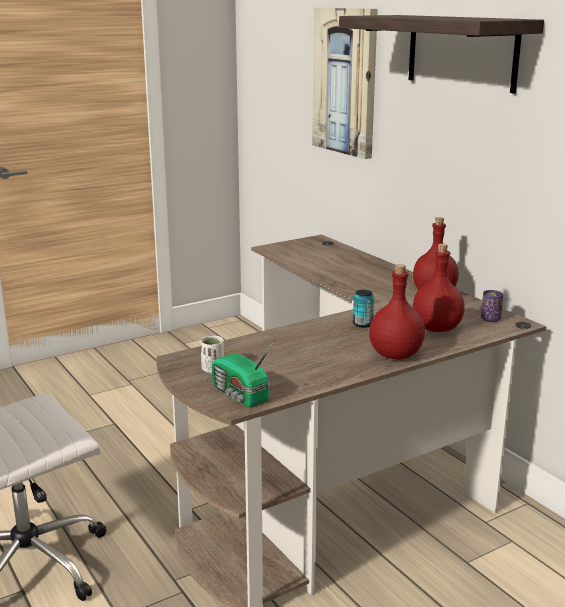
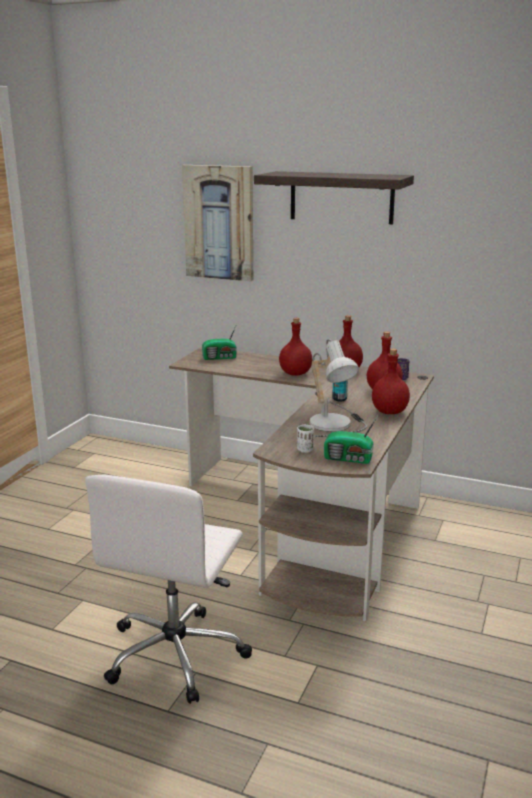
camera: 35 degrees left, 0 degrees up
none -> radio [202,324,237,360]
none -> red bottle [279,318,312,376]
none -> table lamp [297,339,367,437]

